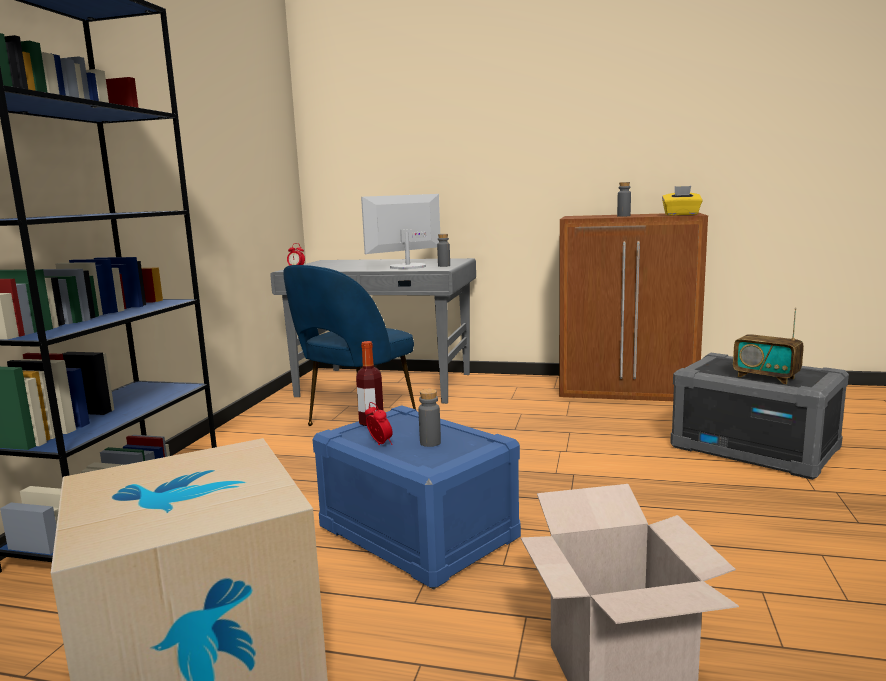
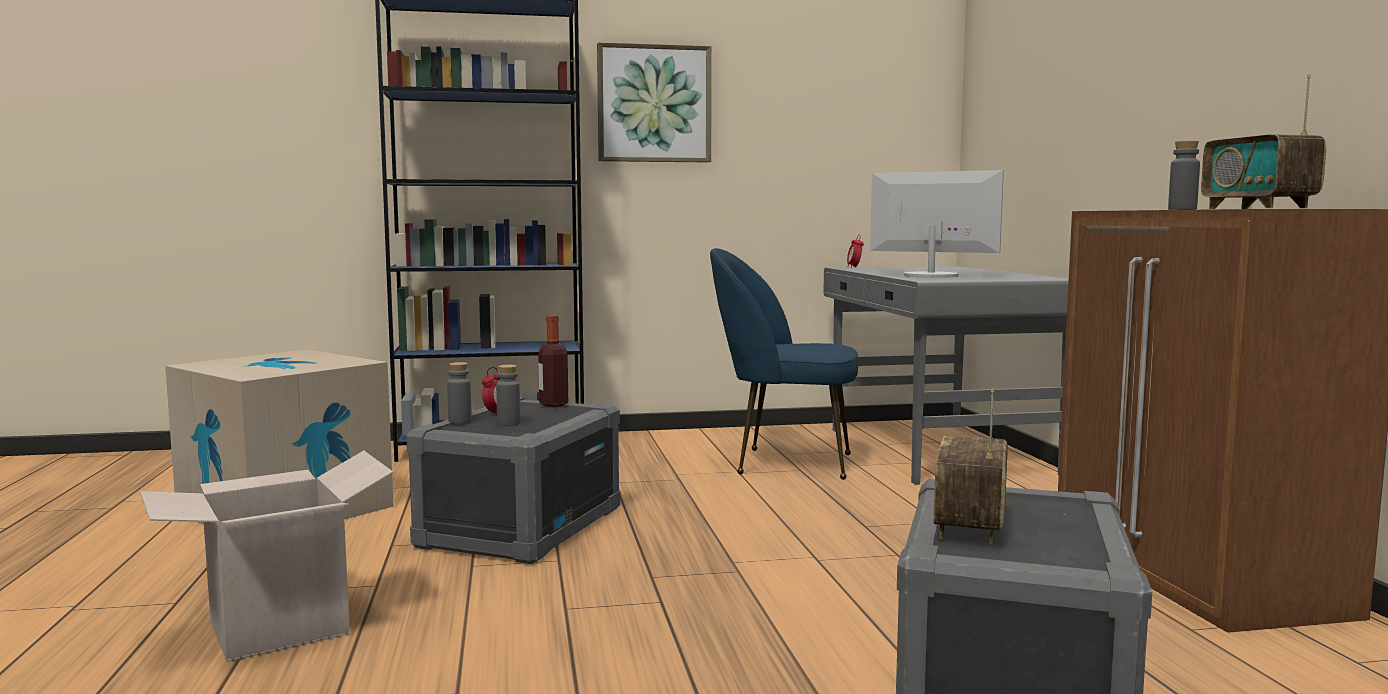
camera: 65 degrees right, 5 degrees down
blue storage box [313,405,521,590] -> grey storage box [406,397,621,564]
grey bottle [437,234,450,267] -> grey bottle moved to [447,362,472,423]
yellow tissue box [662,186,703,215] -> radio [1201,75,1326,209]
none -> picture [597,42,711,162]

